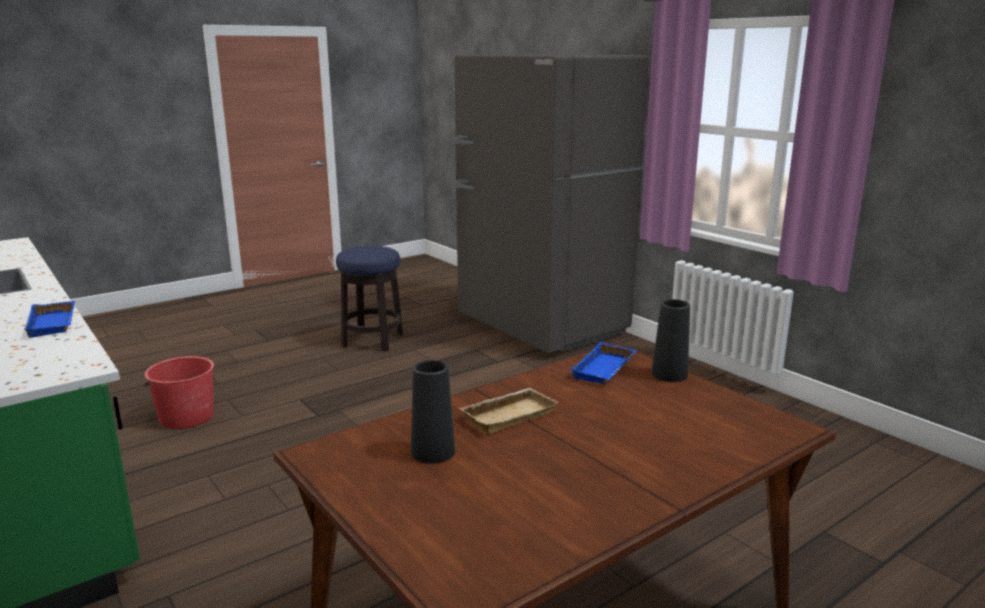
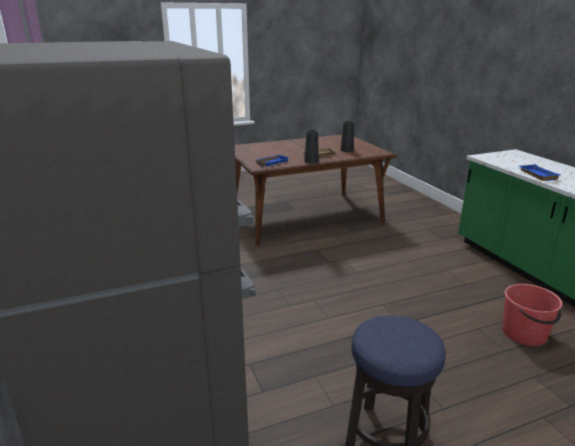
camera: 165 degrees left, 5 degrees up
black vase [651,299,690,382] -> black vase moved to [304,130,319,164]

